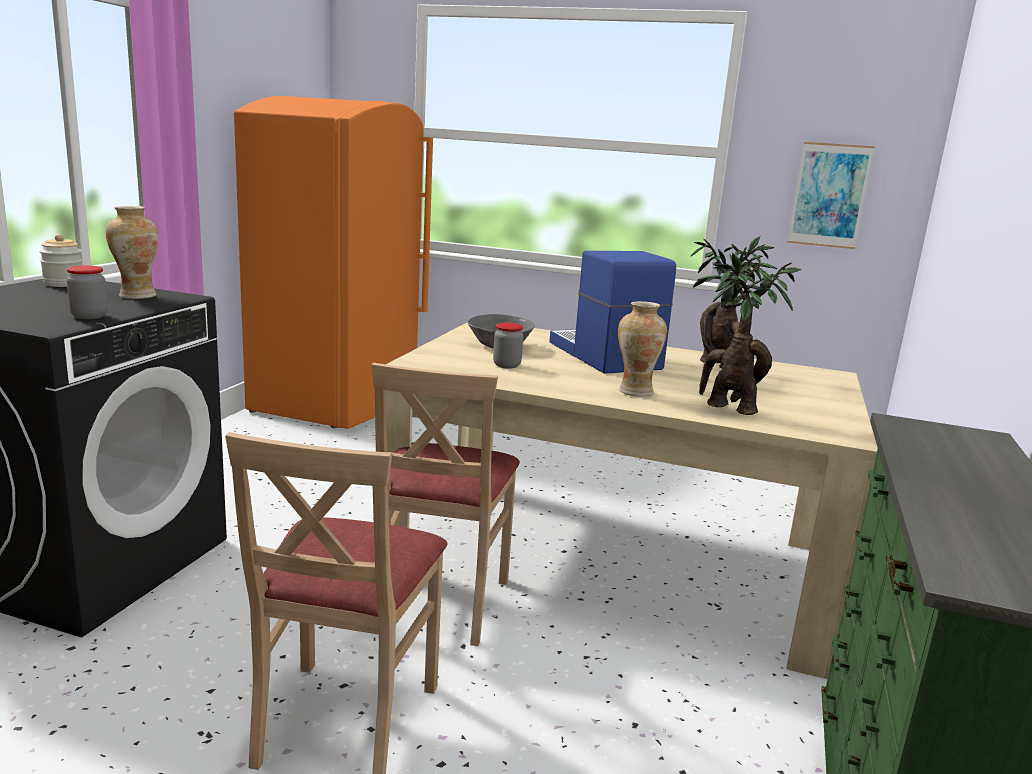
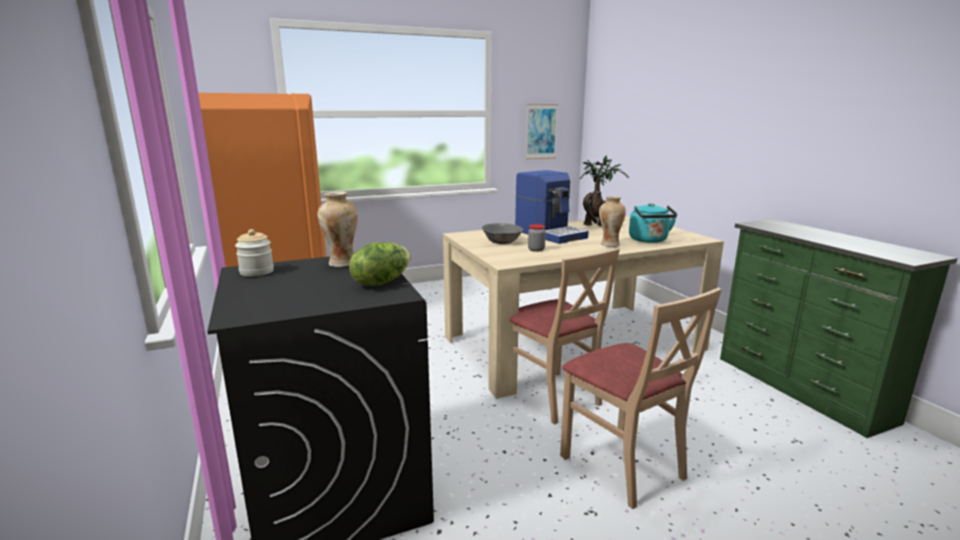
camera: 40 degrees left, 0 degrees up
jar [66,266,108,319] -> lettuce [349,242,411,285]
coffee machine [549,251,676,374] -> coffee machine turned 150 degrees counterclockwise [515,170,589,244]
potted plant [693,252,801,415] -> turquoise kettle [629,203,677,243]

